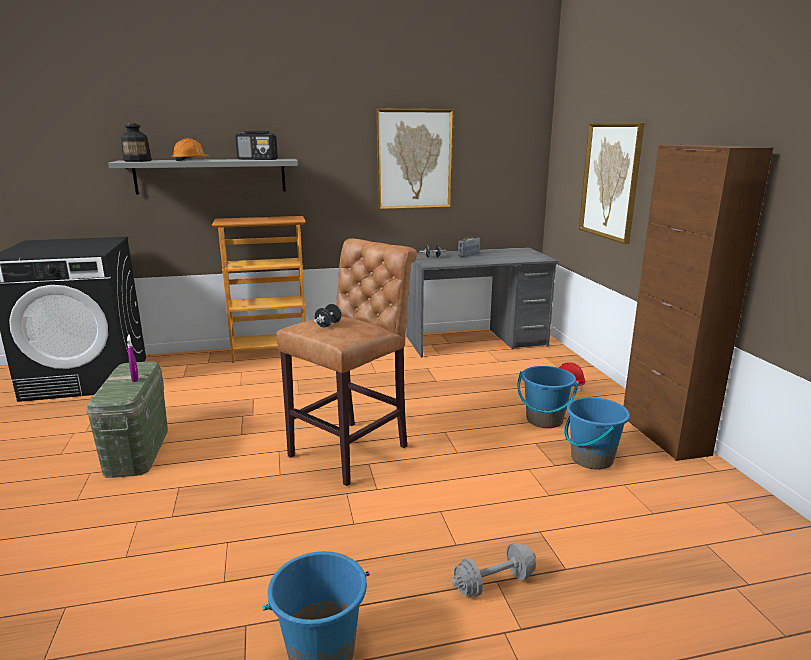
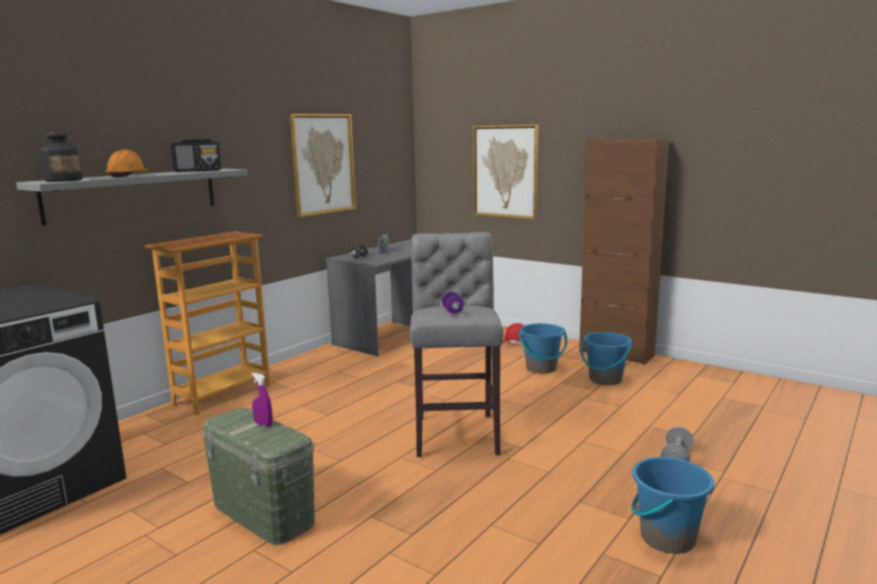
camera: 40 degrees left, 5 degrees down
brown stool [276,238,417,486] -> grey stool [410,232,503,457]
black dumbbell [314,304,341,327] -> purple dumbbell [442,292,464,314]

